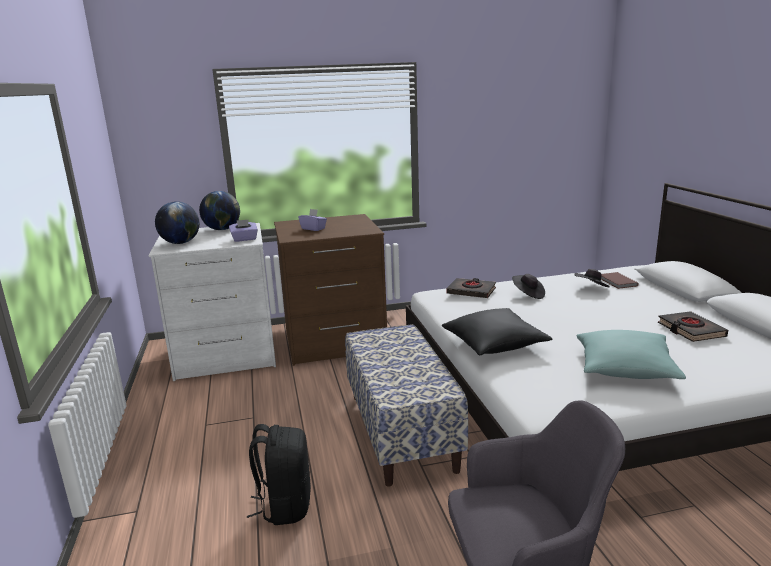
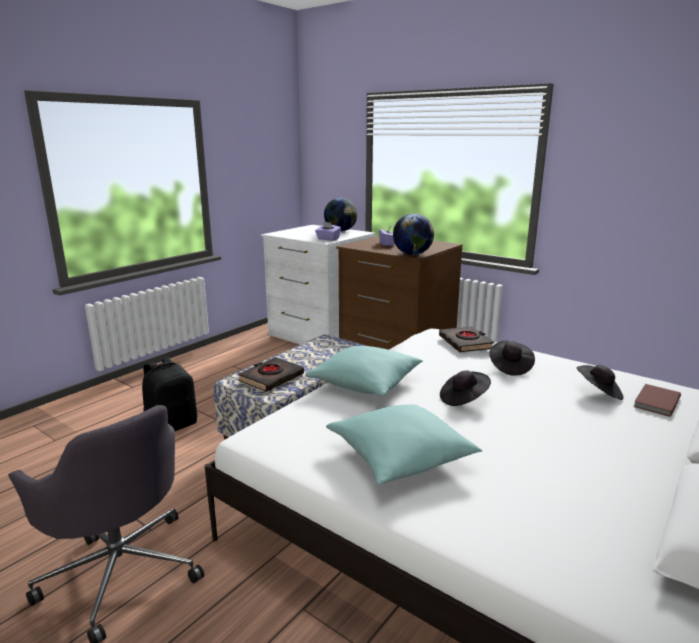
camera: 50 degrees right, 0 degrees up
globe [155,201,200,244] -> globe moved to [393,213,434,255]
black pillow [442,308,552,355] -> turquoise pillow [305,346,423,396]
black book [658,311,728,342] -> black book moved to [238,357,304,392]
none -> black hat [440,370,491,406]

